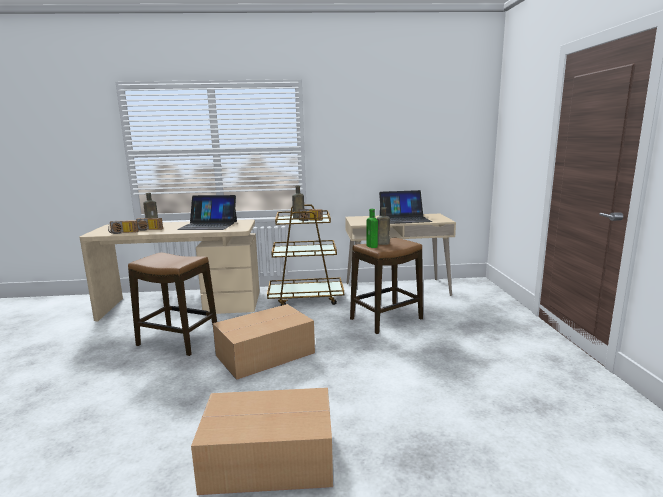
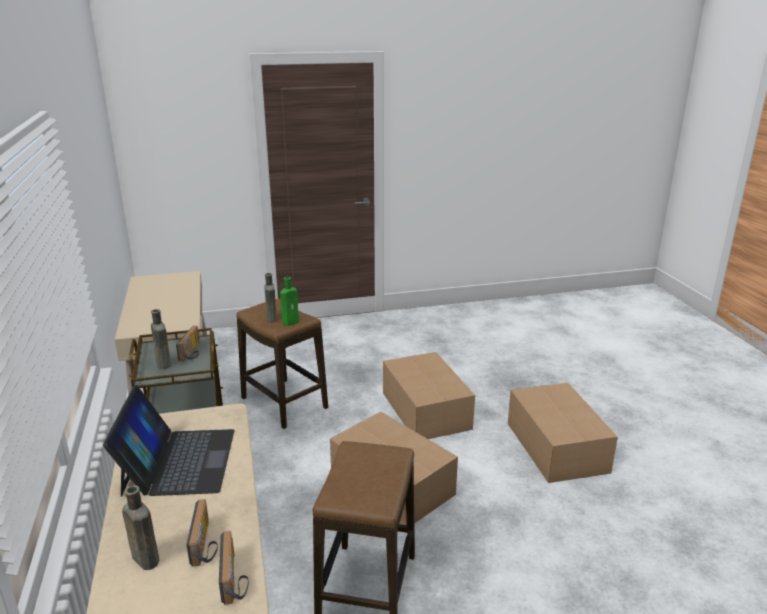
camera: 100 degrees left, 10 degrees up
laptop [379,190,432,224] -> none
none -> cardboard box [383,352,475,439]

